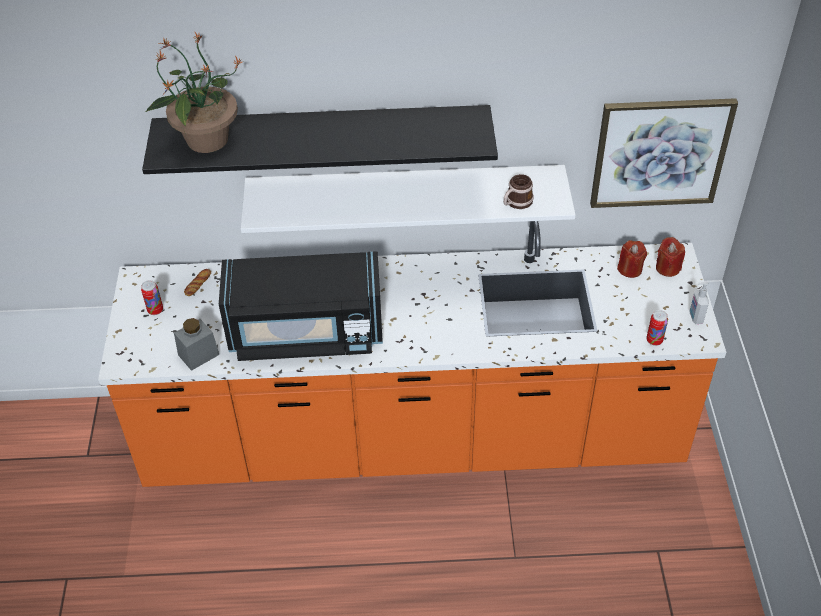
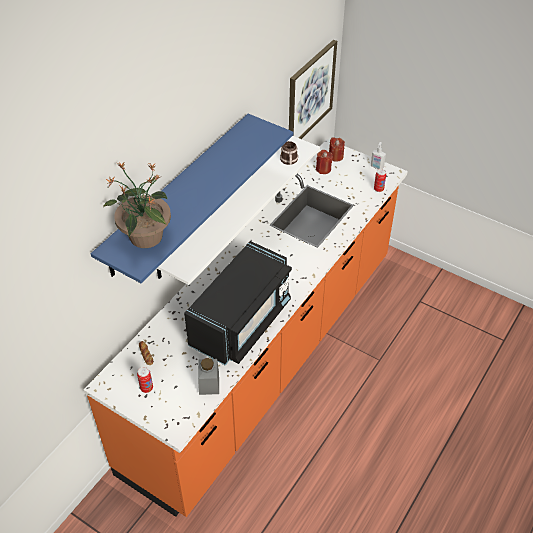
camera: 55 degrees left, 0 degrees up
black shelf [142,105,498,174] -> blue shelf [91,114,293,283]

